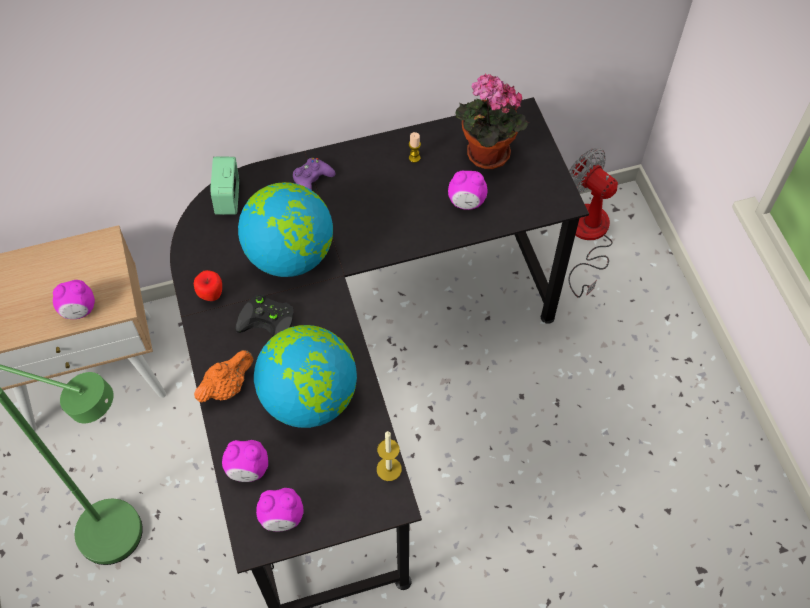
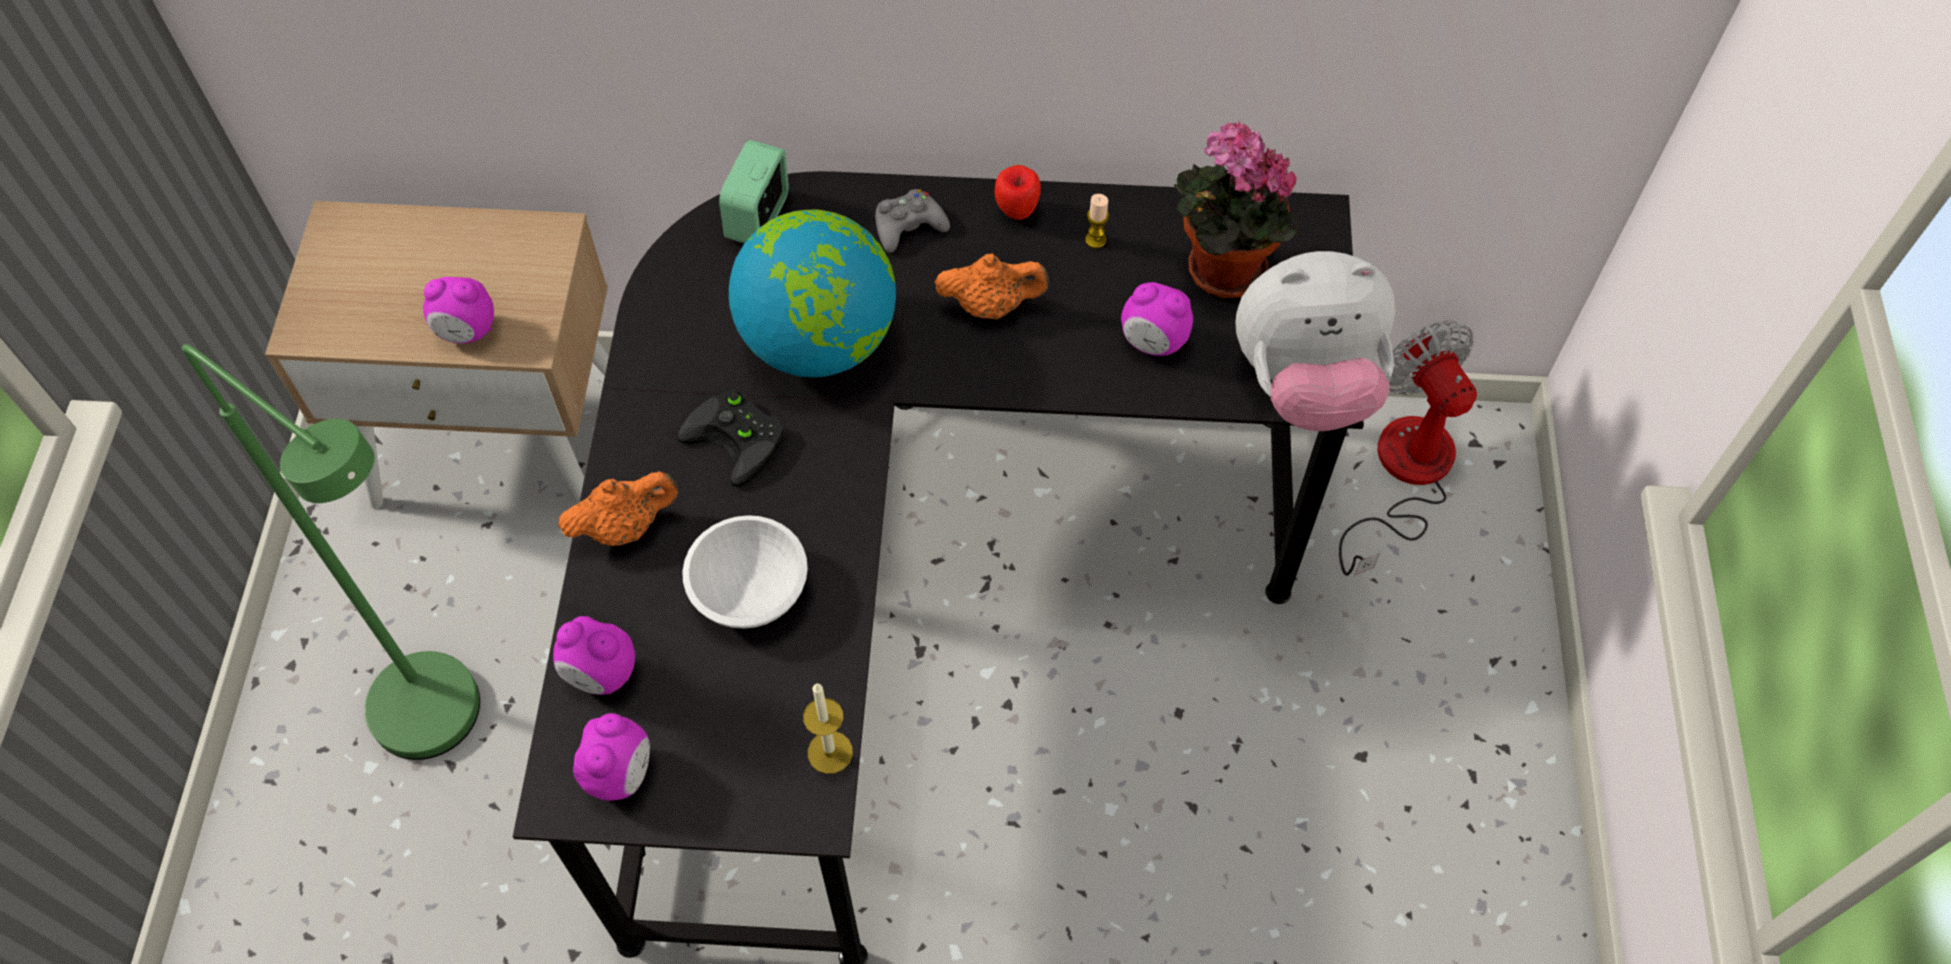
camera: 20 degrees right, 0 degrees up
apple [194,270,222,301] -> apple moved to [995,165,1041,220]
globe [254,325,357,428] -> white bowl [682,515,808,629]
alarm clock [256,488,304,531] -> alarm clock turned 90 degrees counterclockwise [573,713,650,801]
purple game controller [293,158,336,190] -> grey game controller [875,189,950,253]
none -> orange teapot [934,253,1049,319]
none -> plush toy [1235,251,1396,431]

